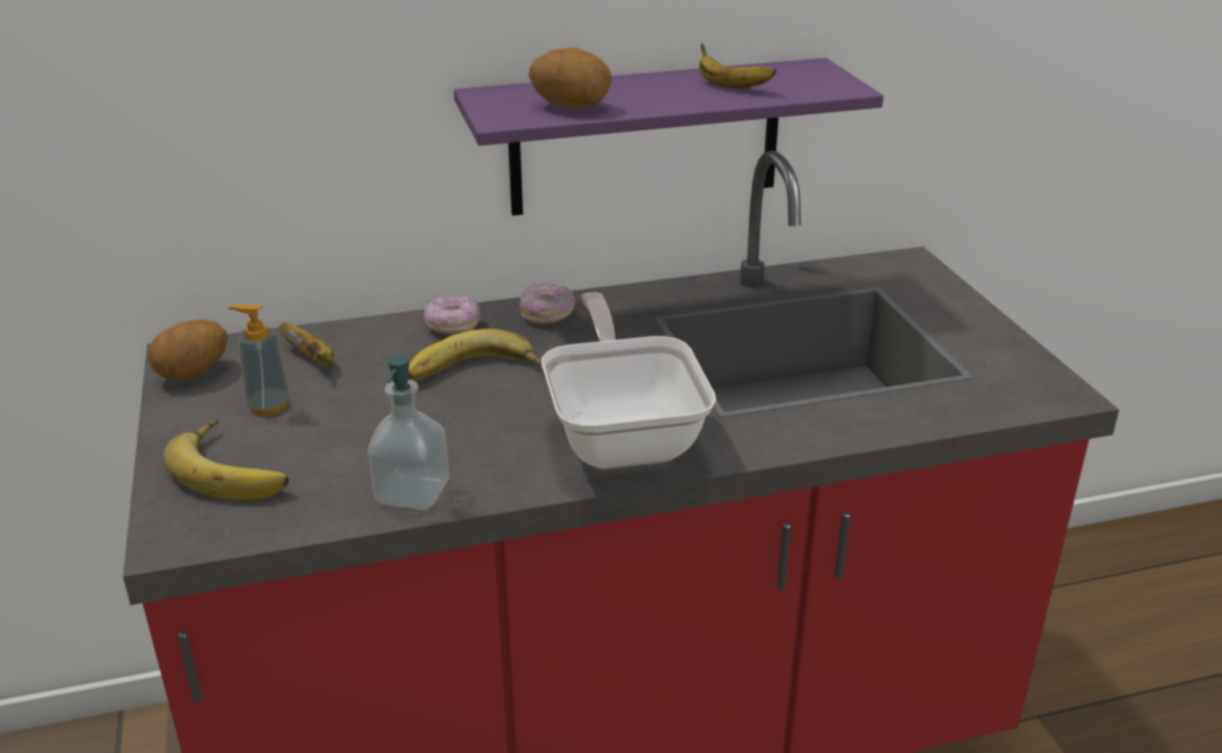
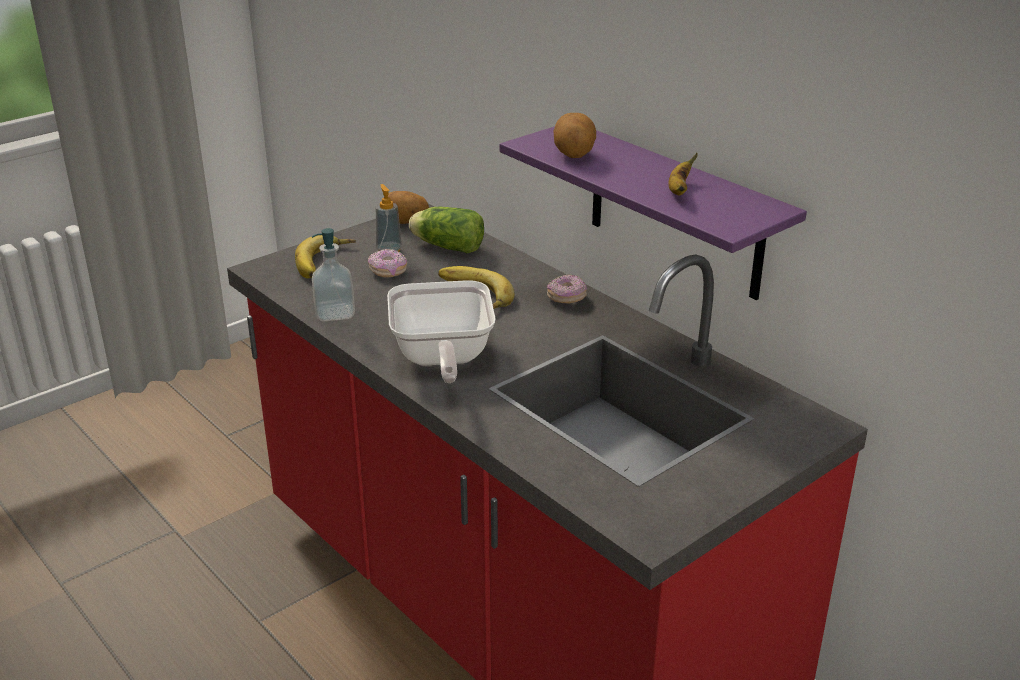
camera: 65 degrees right, 0 degrees up
banana [279,323,334,367] -> lettuce [409,207,484,253]
donut [424,296,481,334] -> donut moved to [368,249,407,277]
frying pan [541,292,716,469] -> frying pan turned 120 degrees clockwise [387,280,496,383]

